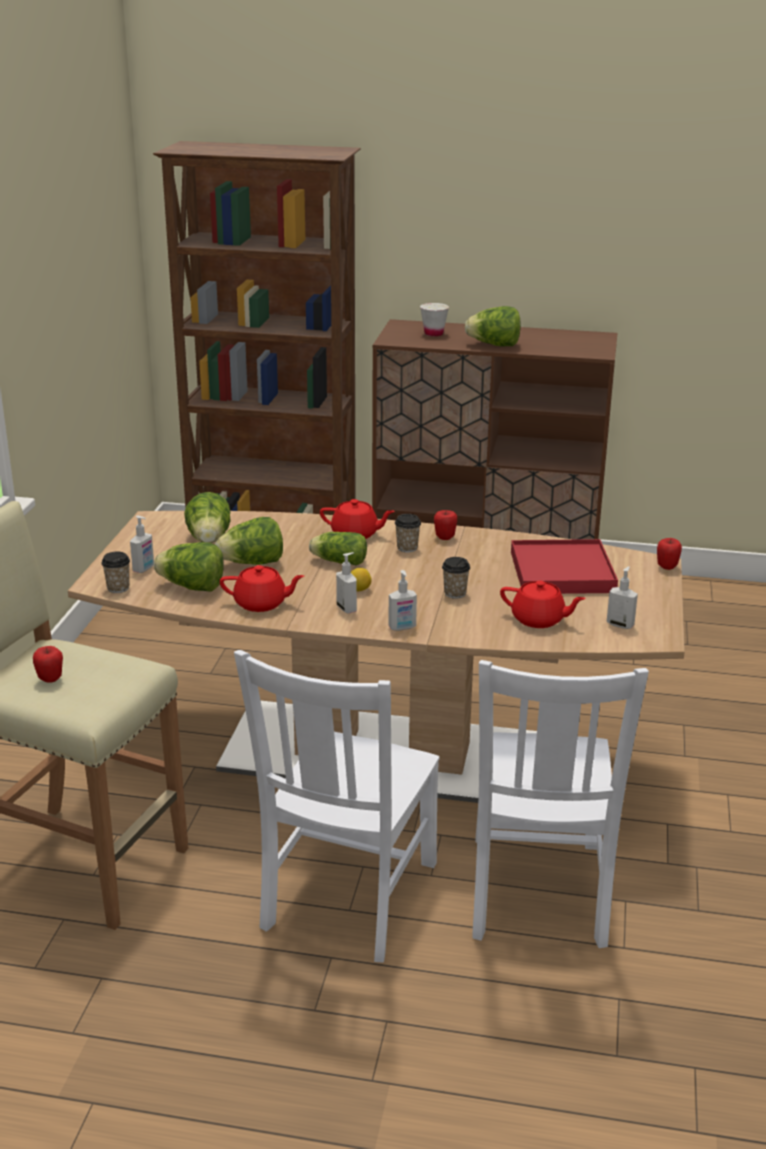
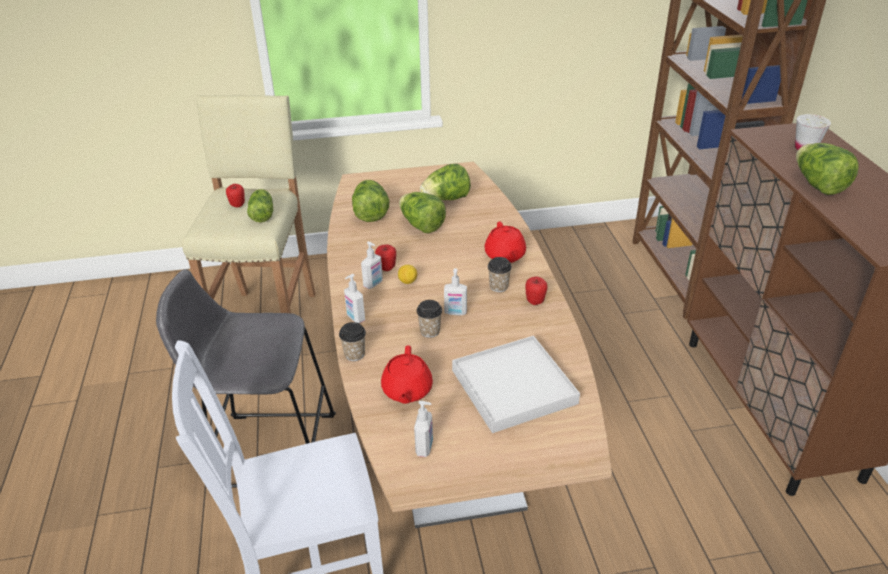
camera: 70 degrees right, 10 degrees up
cup [102,551,130,593] -> cup moved to [339,322,366,361]
soap dispenser [130,516,154,573] -> soap dispenser moved to [444,268,467,316]
red teapot [220,565,304,612] -> none
white chair [234,650,440,962] -> grey stool [156,269,336,488]
lettuce [309,532,367,565] -> lettuce moved to [247,189,273,222]
red tray [511,539,618,594] -> white tray [452,336,580,433]
apple [657,538,682,570] -> apple moved to [375,245,396,271]

